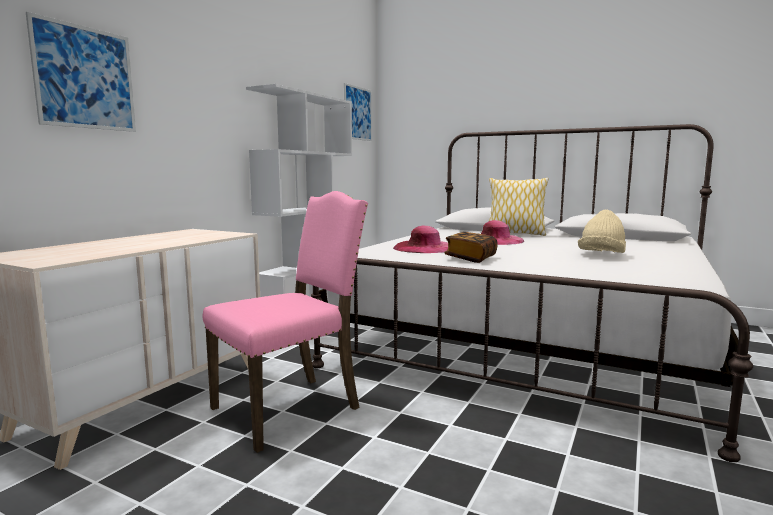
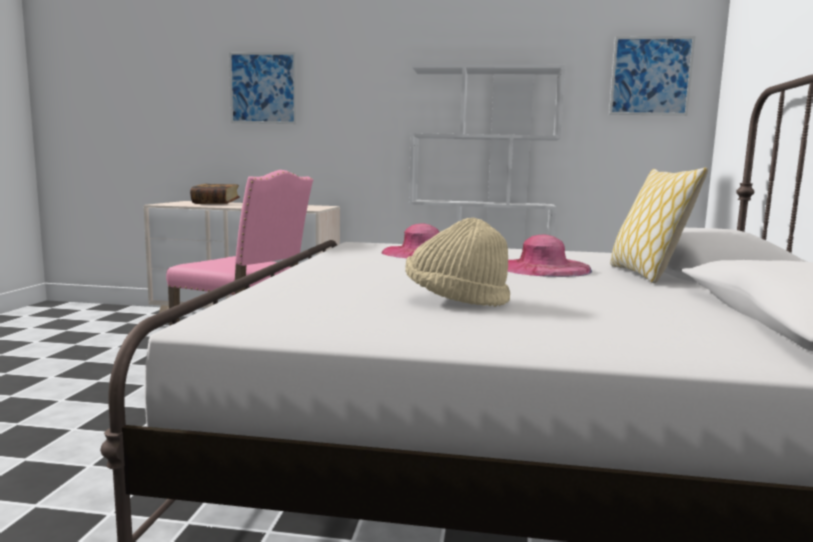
camera: 70 degrees right, 0 degrees up
book [444,232,497,263] -> book moved to [190,184,240,204]

